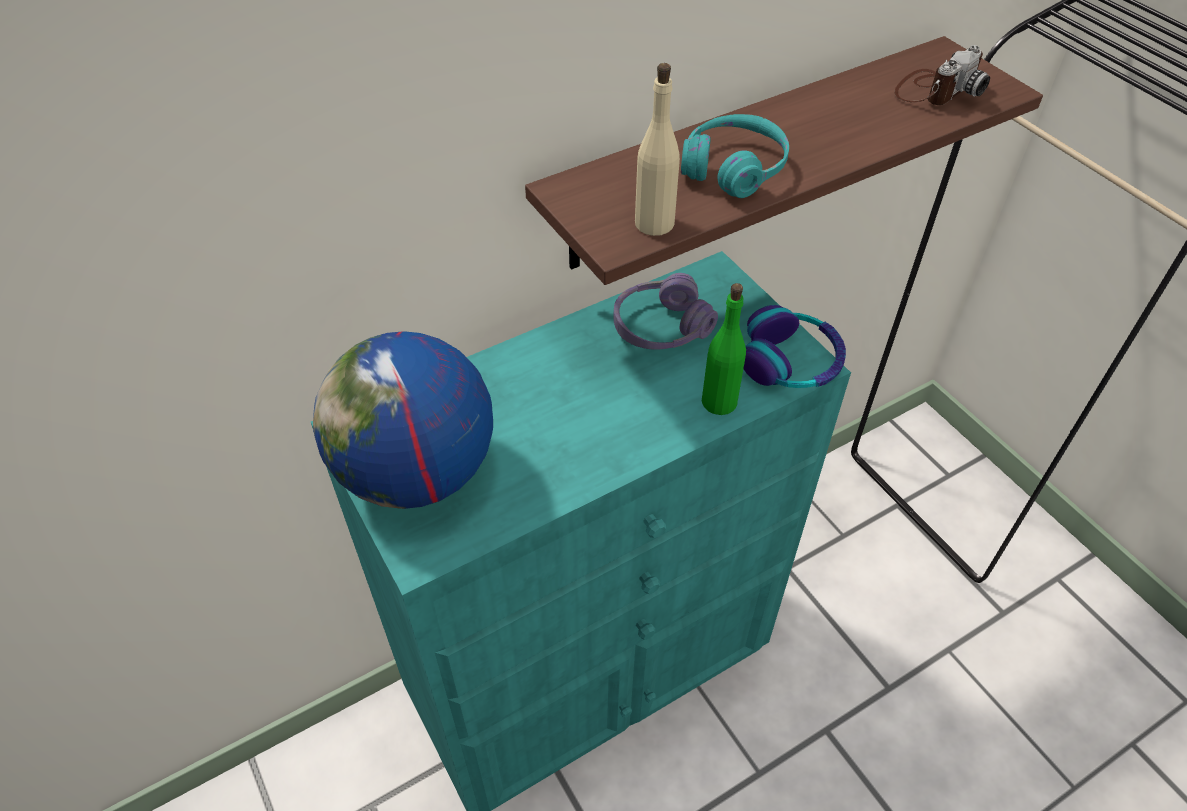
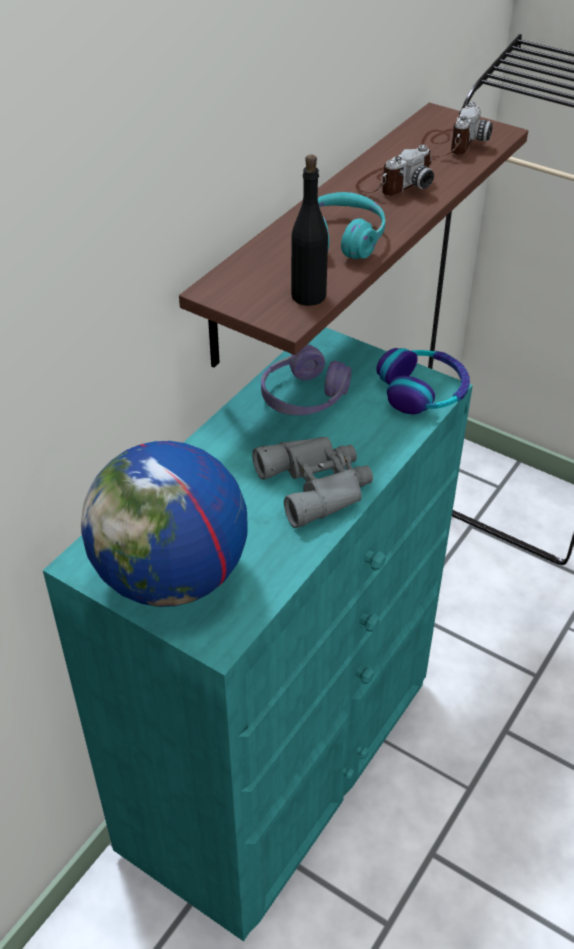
camera: 25 degrees left, 5 degrees down
beige bottle [635,63,680,236] -> black bottle [291,155,328,306]
green bottle [702,283,746,415] -> none
none -> grey binoculars [252,437,373,528]
none -> camera [355,145,434,196]

